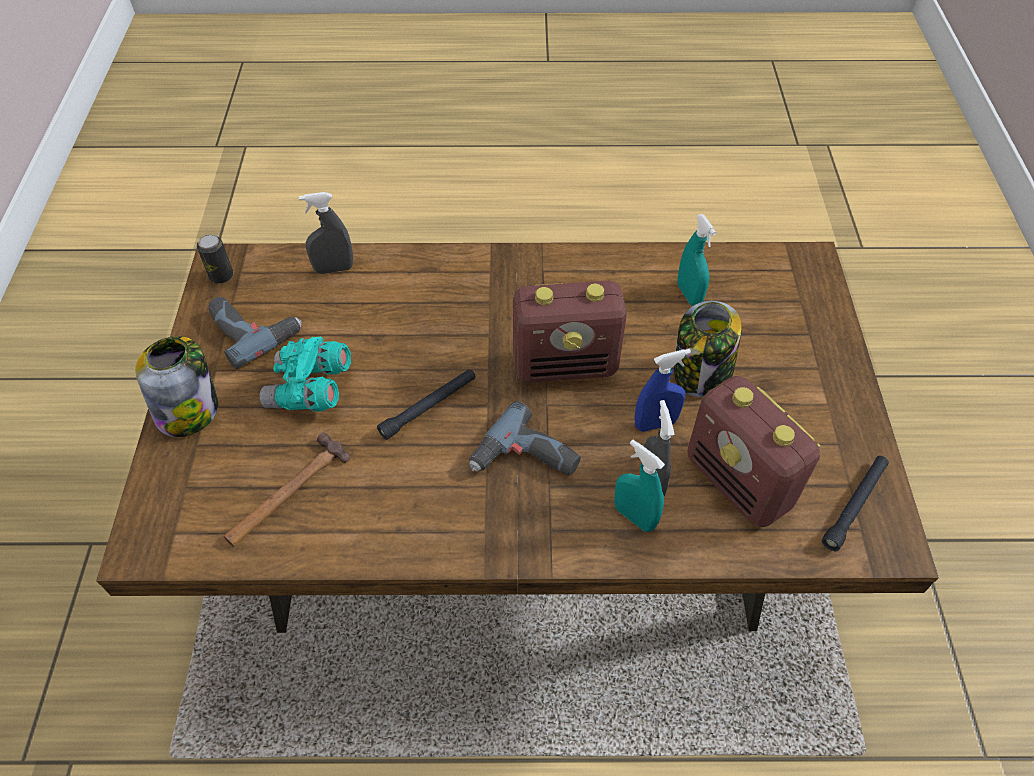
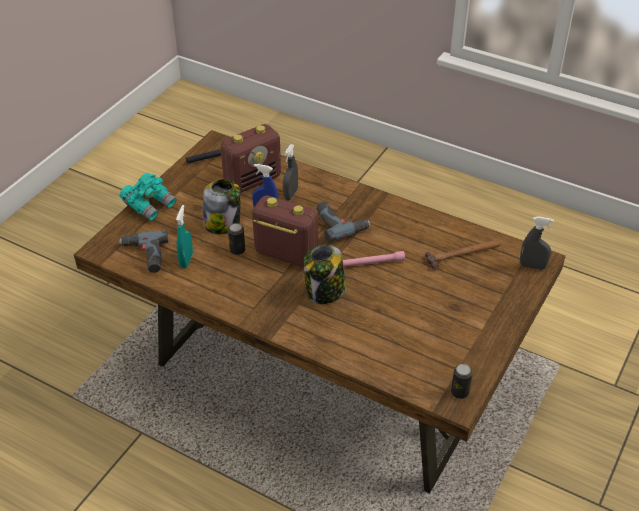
camera: 150 degrees left, 10 degrees down
jar [136,336,218,437] -> jar moved to [303,245,346,304]
power drill [208,297,302,369] -> power drill moved to [119,230,168,273]
turquoise binoculars [260,336,351,412] -> turquoise binoculars moved to [120,173,176,221]
grey spray bottle [299,192,353,274] -> grey spray bottle moved to [520,216,554,270]
black flashlight [377,369,475,440] -> pink flashlight [343,251,405,267]
turquoise spray bottle [614,440,665,532] -> none
radio [687,376,821,528] -> radio turned 60 degrees clockwise [220,124,281,193]
none -> can [228,223,245,255]

